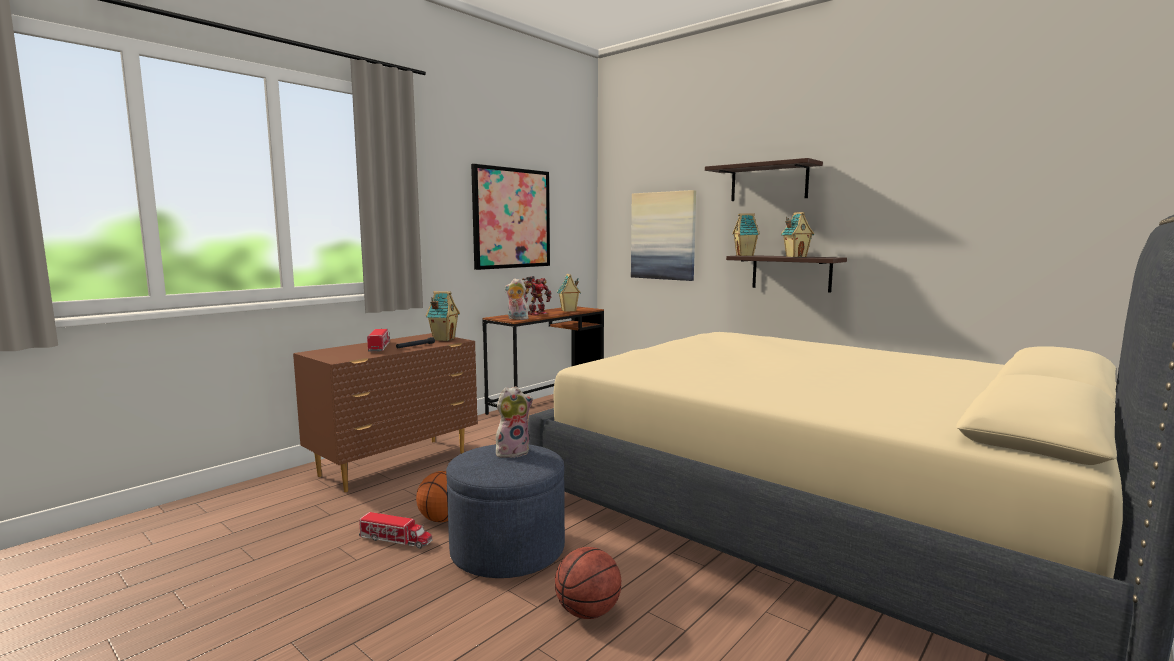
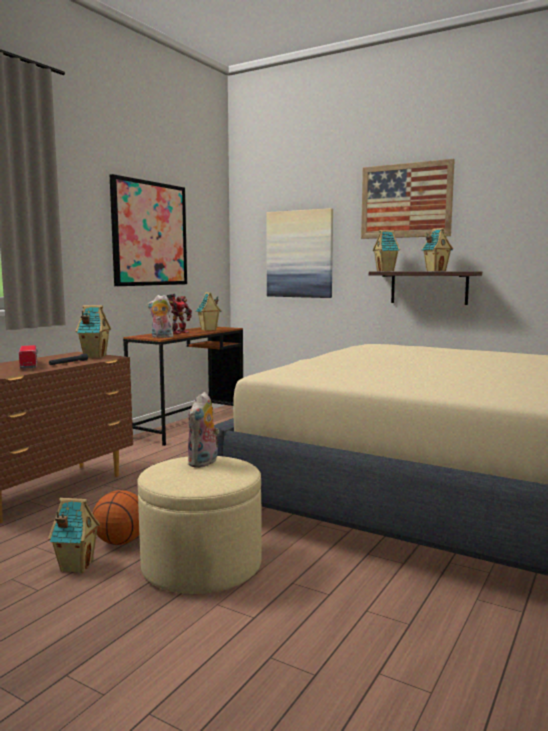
camera: 10 degrees left, 0 degrees up
toy truck [359,512,432,549] -> toy house [48,498,100,573]
blue ottoman [446,444,565,578] -> beige ottoman [137,456,262,594]
plush toy [496,386,533,458] -> plush toy turned 150 degrees clockwise [187,392,219,468]
basketball [555,547,621,619] -> none
shelf [705,158,823,201] -> picture [361,159,455,239]

